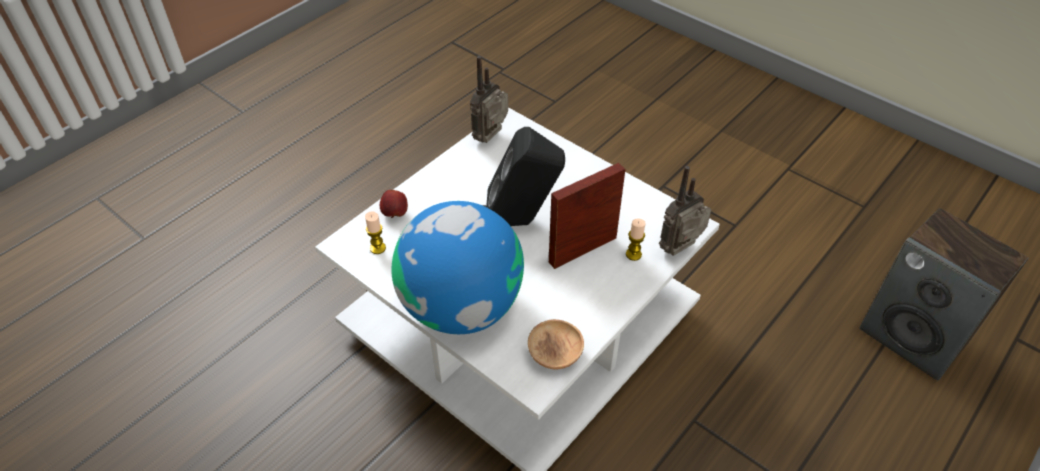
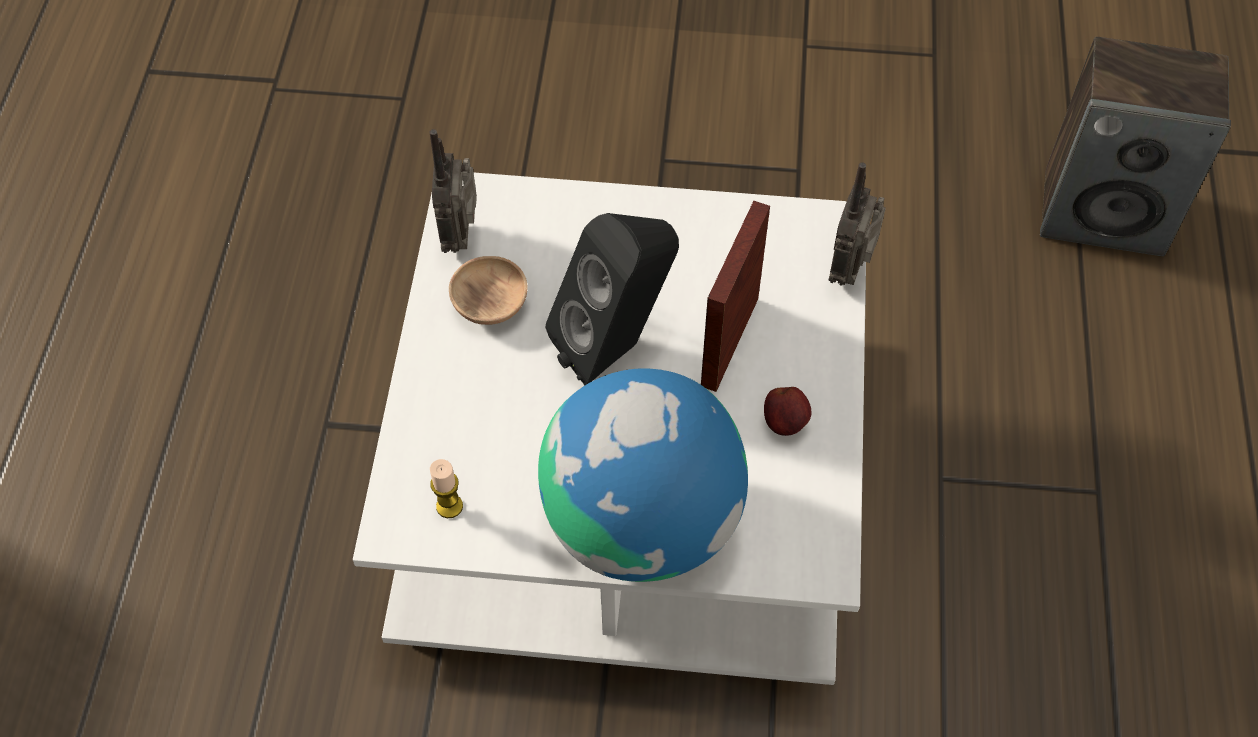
camera: 35 degrees left, 10 degrees up
apple [380,190,408,218] -> apple moved to [764,387,811,436]
brown bowl [528,319,584,369] -> brown bowl moved to [449,256,527,325]
candle [626,218,646,261] -> none

